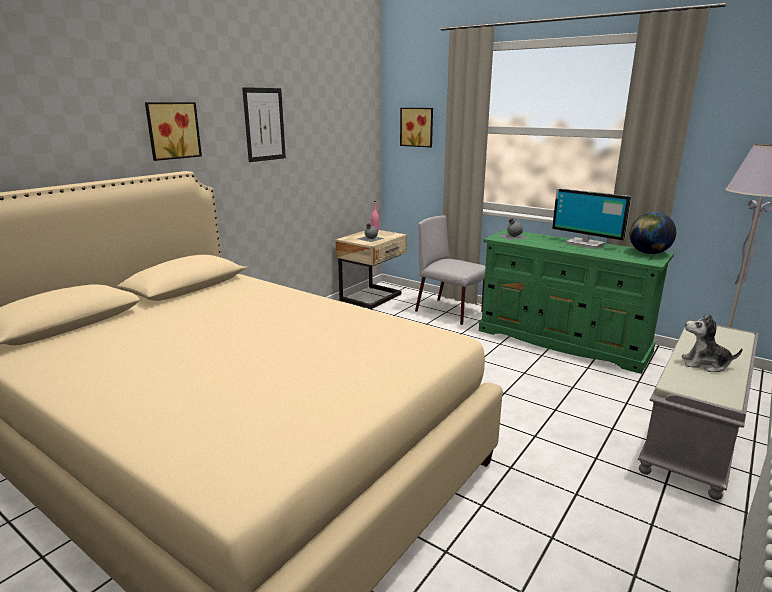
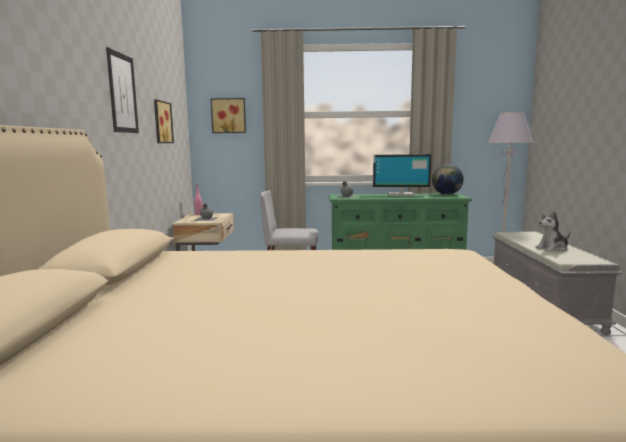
camera: 35 degrees left, 10 degrees down
picture [145,102,202,161] -> picture moved to [154,99,174,143]

